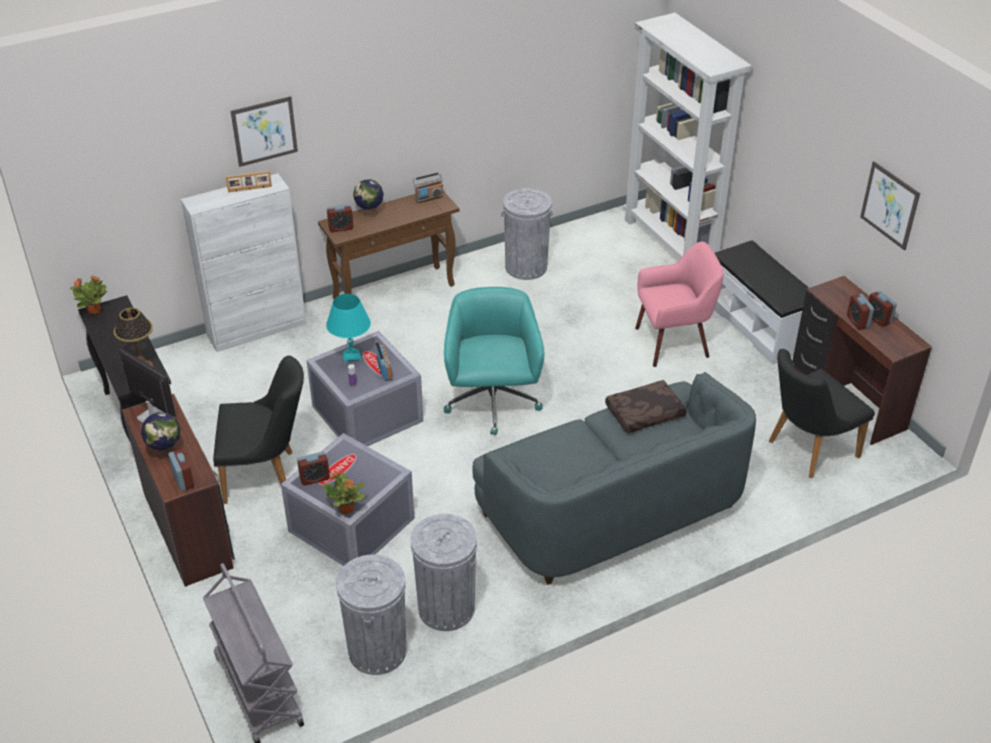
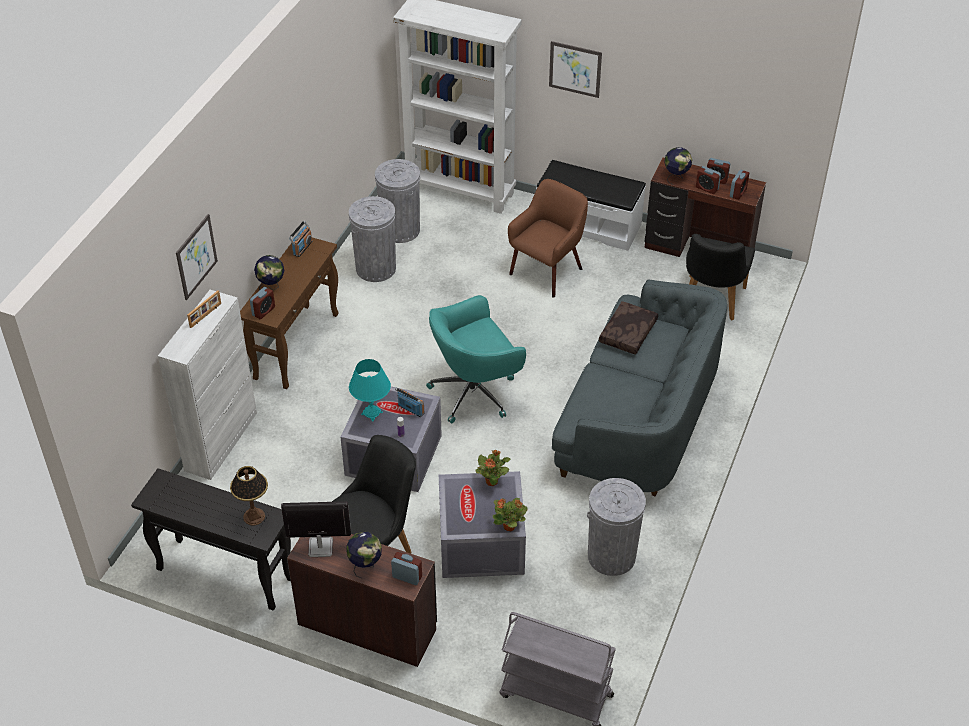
camera: 40 degrees left, 5 degrees up
potted plant [70,276,107,314] -> potted plant moved to [475,450,510,486]
alarm clock [297,452,330,486] -> alarm clock moved to [730,170,749,200]
grey trash can [336,554,407,675] -> grey trash can moved to [375,159,420,243]
turquoise office chair [444,287,544,436] -> turquoise office chair turned 75 degrees counterclockwise [426,295,526,424]
pink armchair [635,242,723,367] -> brown armchair [508,179,588,298]
picture [860,161,920,250] -> picture moved to [549,41,602,98]
none -> globe [664,147,692,185]

